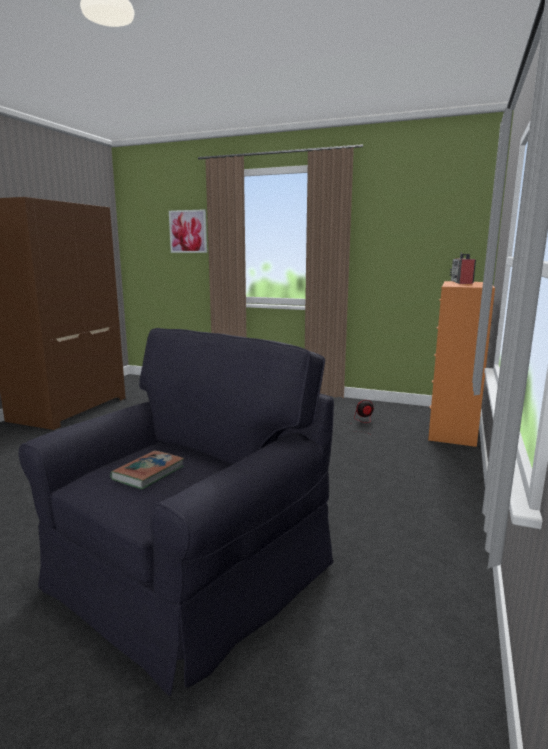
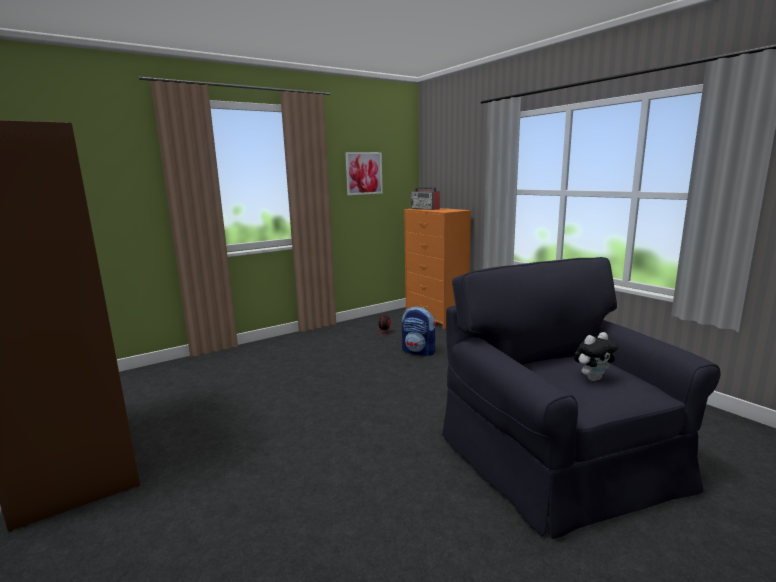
camera: 55 degrees left, 0 degrees up
book [110,450,184,489] -> plush toy [574,332,618,381]
picture [169,209,207,253] -> picture moved to [345,152,383,195]
none -> backpack [402,307,436,356]

